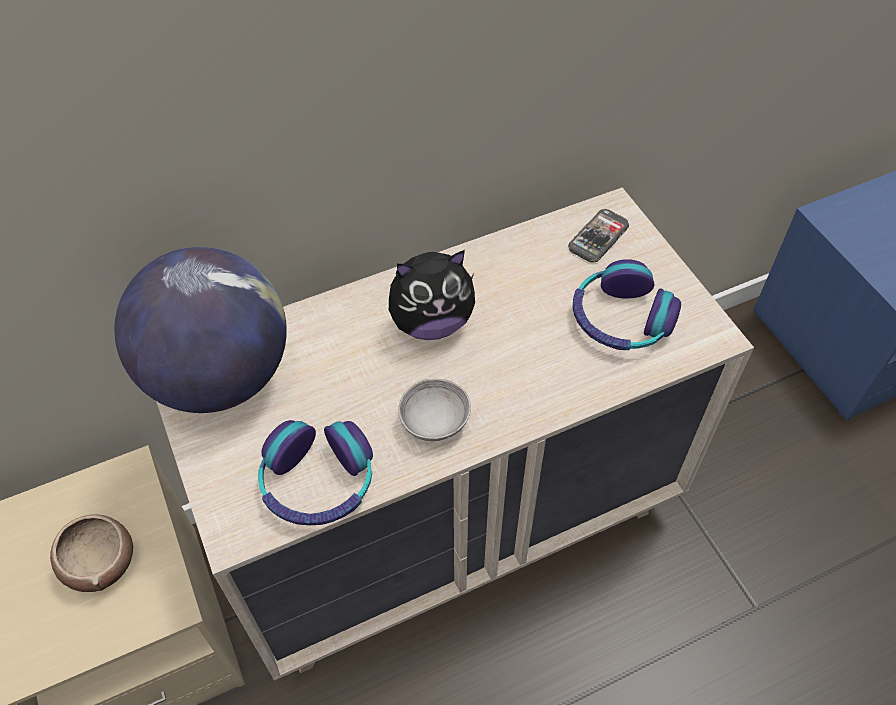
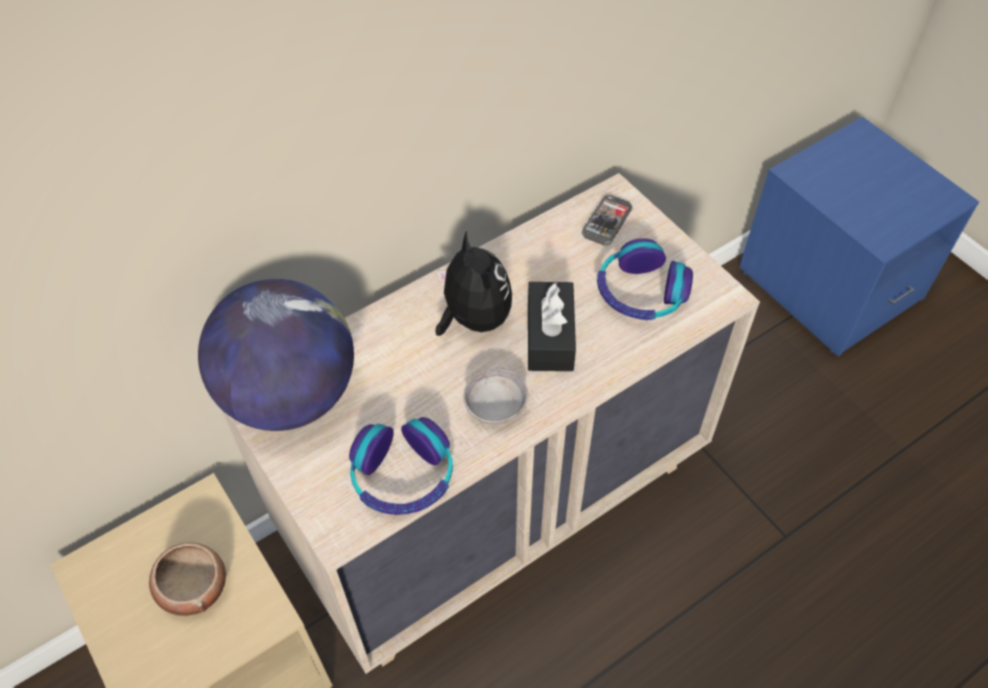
camera: 10 degrees left, 0 degrees up
plush toy [389,250,475,340] -> plush toy turned 90 degrees counterclockwise [435,231,512,336]
none -> black tissue box [528,282,576,371]

